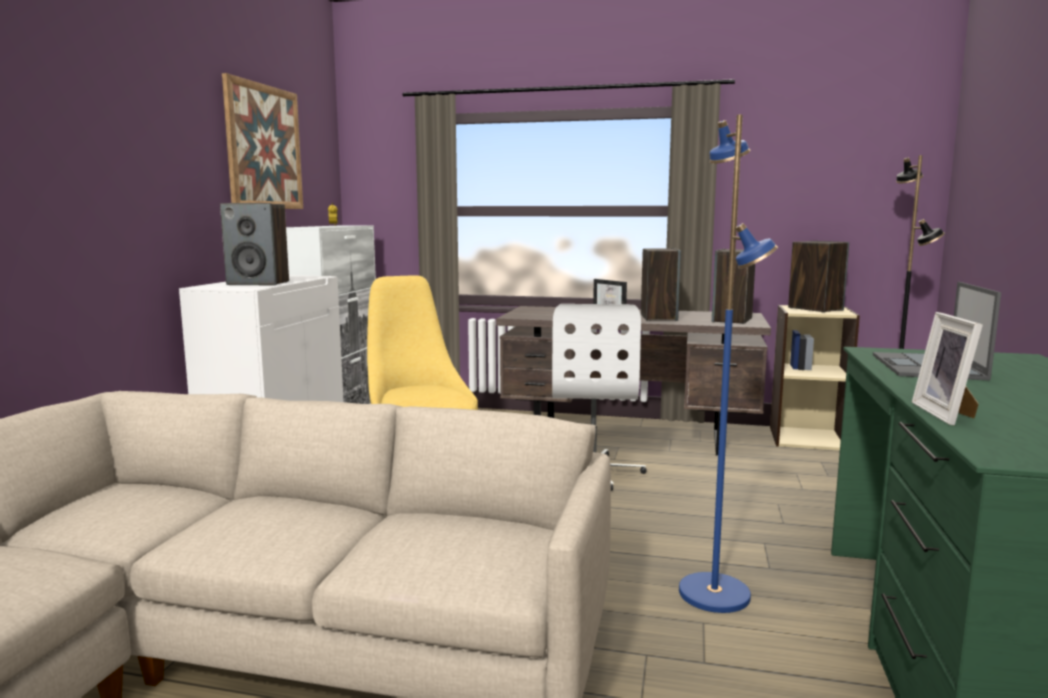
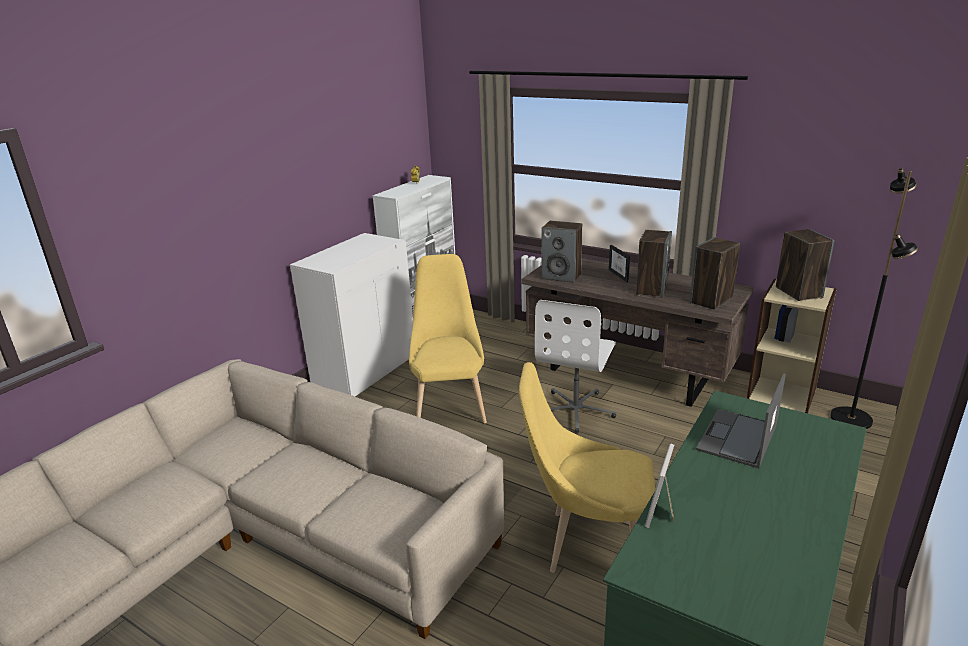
camera: 20 degrees right, 15 degrees up
speaker [220,203,289,285] -> speaker moved to [542,221,582,283]
picture [222,73,303,209] -> none
blue floor lamp [679,115,778,613] -> yellow chair [519,362,656,573]

